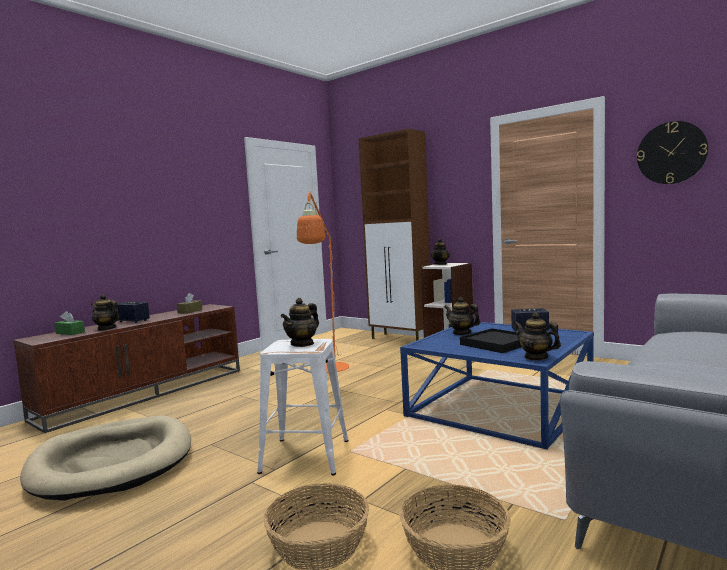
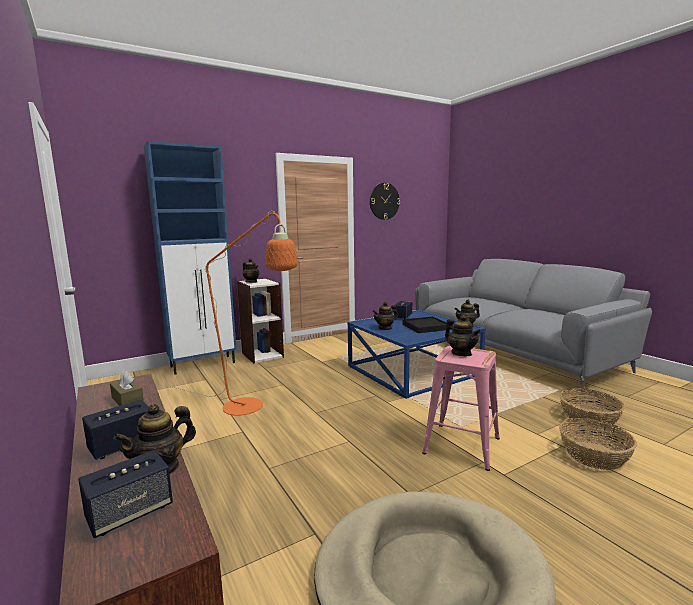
camera: 70 degrees left, 5 degrees up
green tissue box [55,311,85,335] -> speaker [78,450,173,538]
white stool [257,339,348,475] -> pink stool [422,346,500,471]
brown cabinet [359,128,430,341] -> blue cabinet [144,141,237,375]

